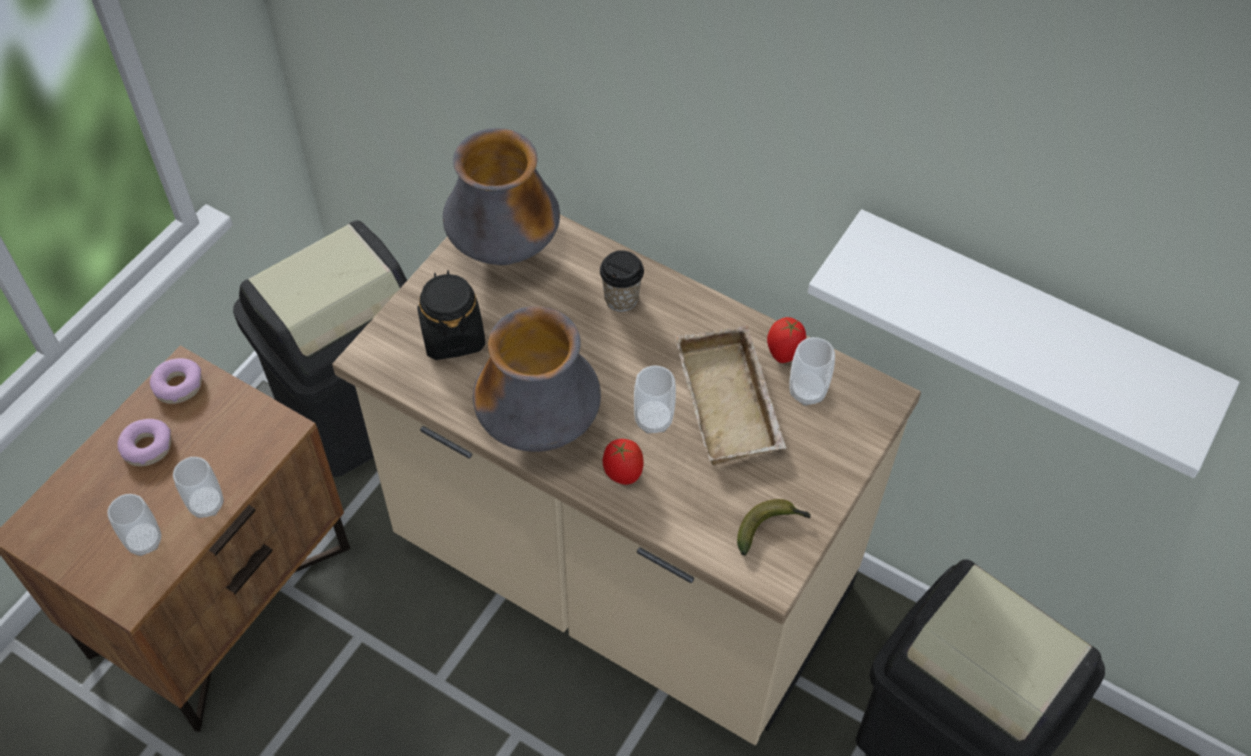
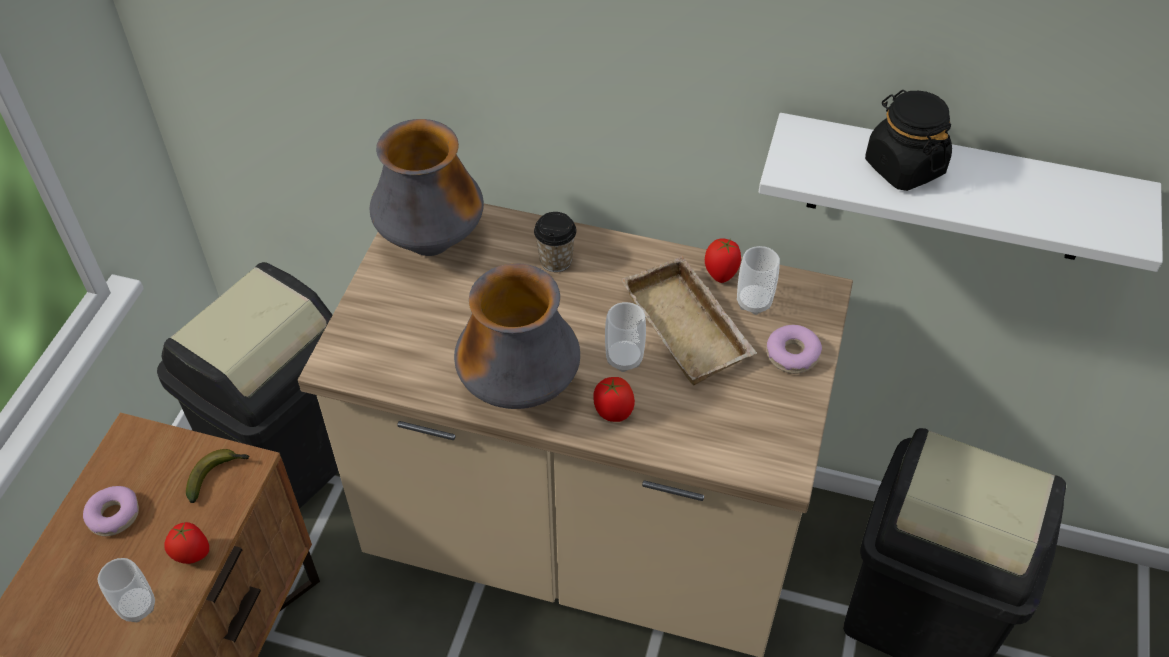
camera: 15 degrees left, 5 degrees down
donut [150,358,202,404] -> donut moved to [766,325,822,374]
cup [173,457,224,518] -> tomato [164,522,209,564]
black jar [417,270,486,360] -> black jar moved to [865,90,952,191]
banana [737,499,811,556] -> banana moved to [186,449,250,503]

